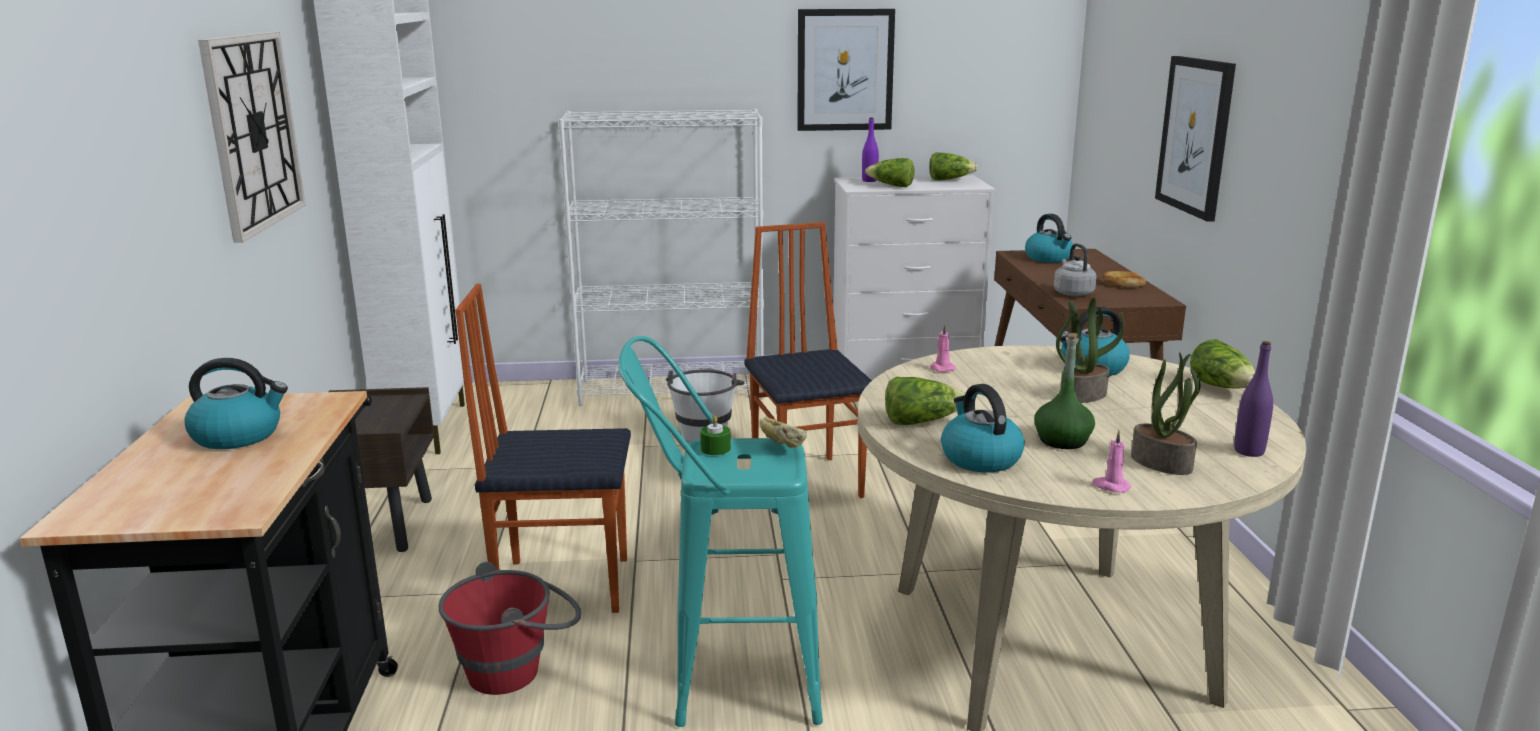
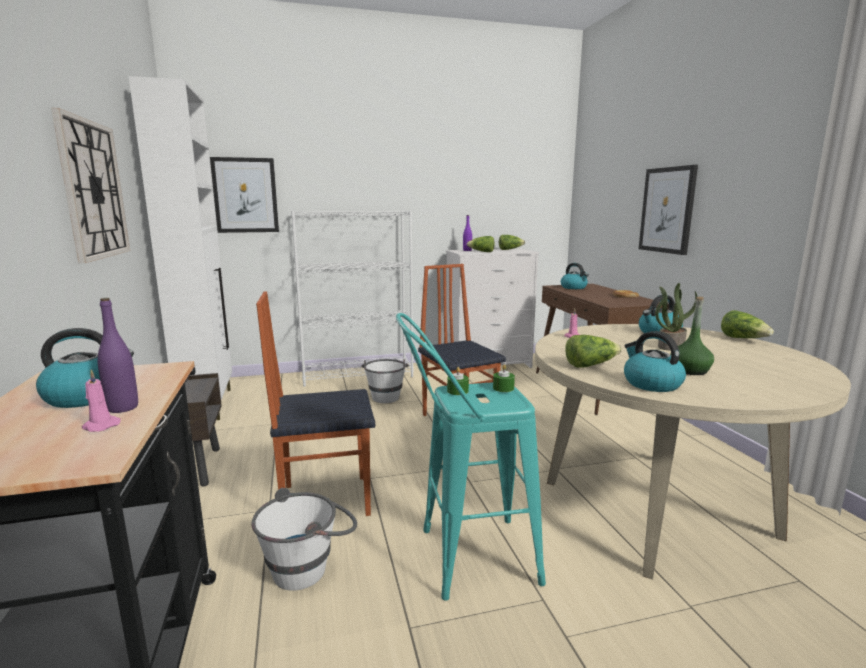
camera: 10 degrees left, 5 degrees down
red bucket [438,562,581,695] -> white bucket [252,488,357,591]
bread [760,417,807,448] -> green candle [493,364,515,392]
picture [797,9,895,131] -> picture moved to [210,157,279,233]
grey kettle [1054,243,1096,296] -> none
pink candle [1092,430,1131,493] -> pink candle moved to [82,369,121,432]
potted plant [1131,352,1200,475] -> none
purple bottle [1234,341,1273,457] -> purple bottle moved to [97,298,138,413]

